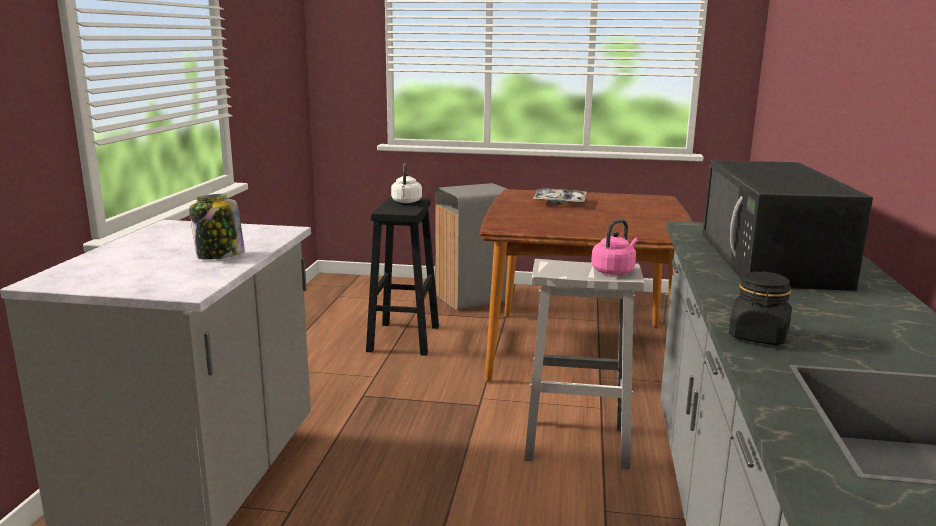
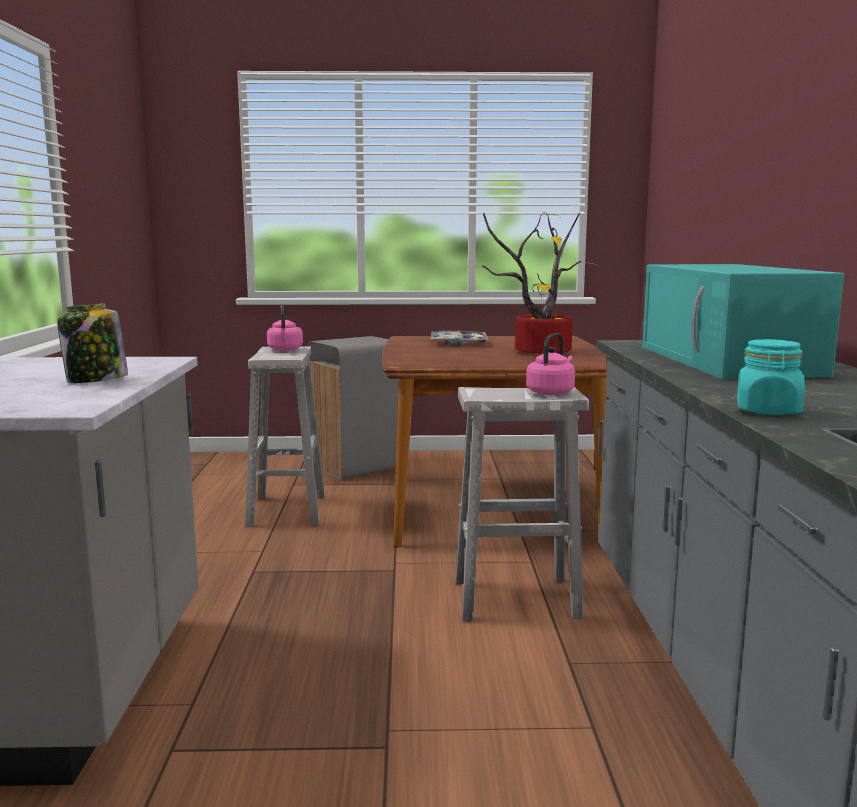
camera: 10 degrees left, 5 degrees down
black stool [366,197,439,356] -> white stool [245,346,325,527]
white kettle [391,163,422,203] -> pink kettle [267,305,303,351]
black microwave [702,160,873,291] -> turquoise microwave [642,264,844,379]
black jar [729,271,792,345] -> turquoise jar [737,339,805,415]
none -> potted plant [466,211,599,354]

